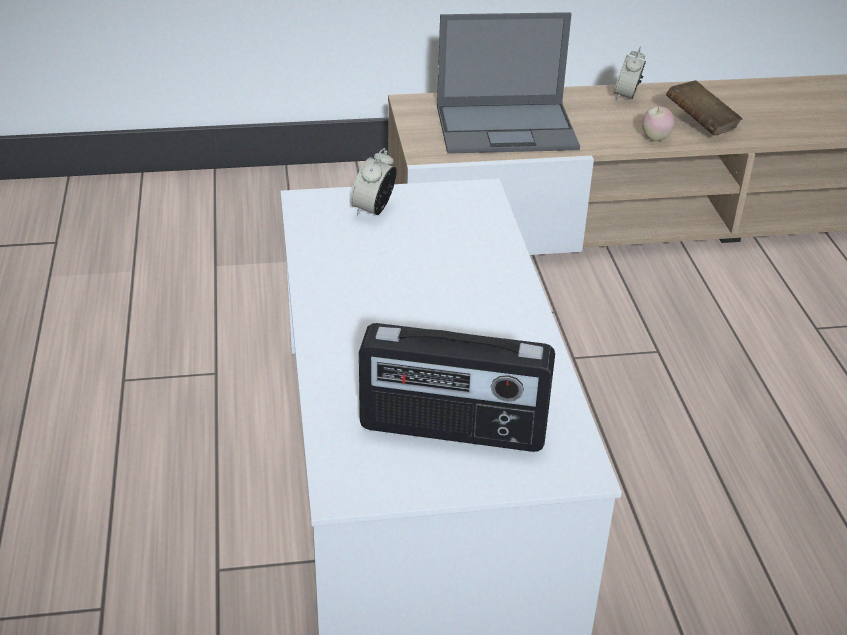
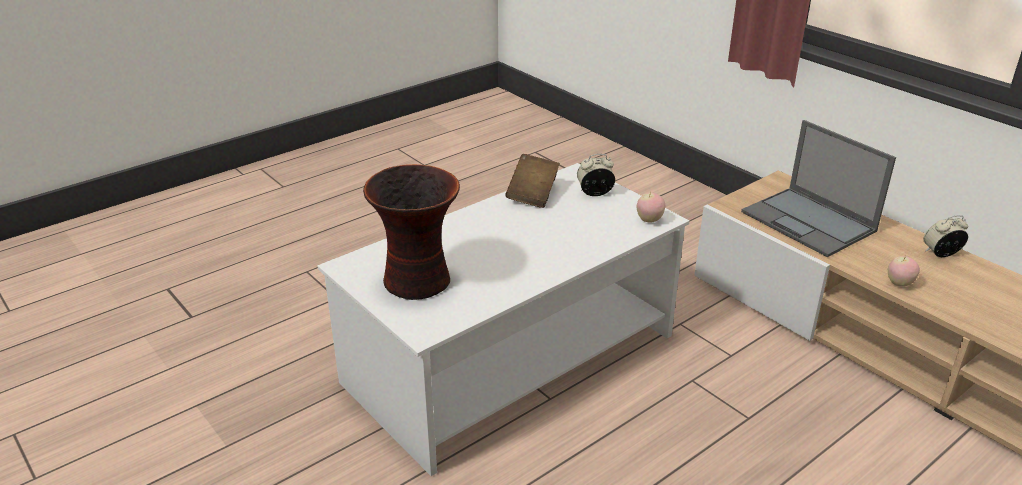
camera: 60 degrees right, 5 degrees down
radio [359,323,555,452] -> vase [363,164,460,300]
brown book [666,80,743,135] -> brown book moved to [505,154,560,208]
none -> apple [636,192,665,223]

